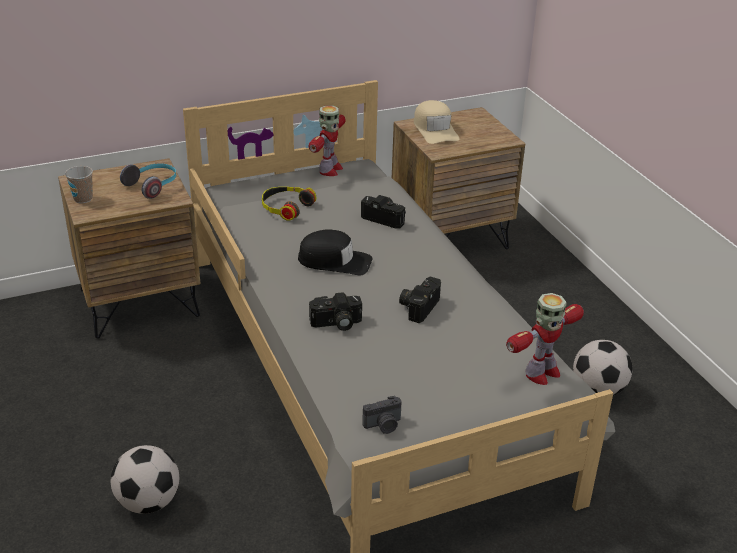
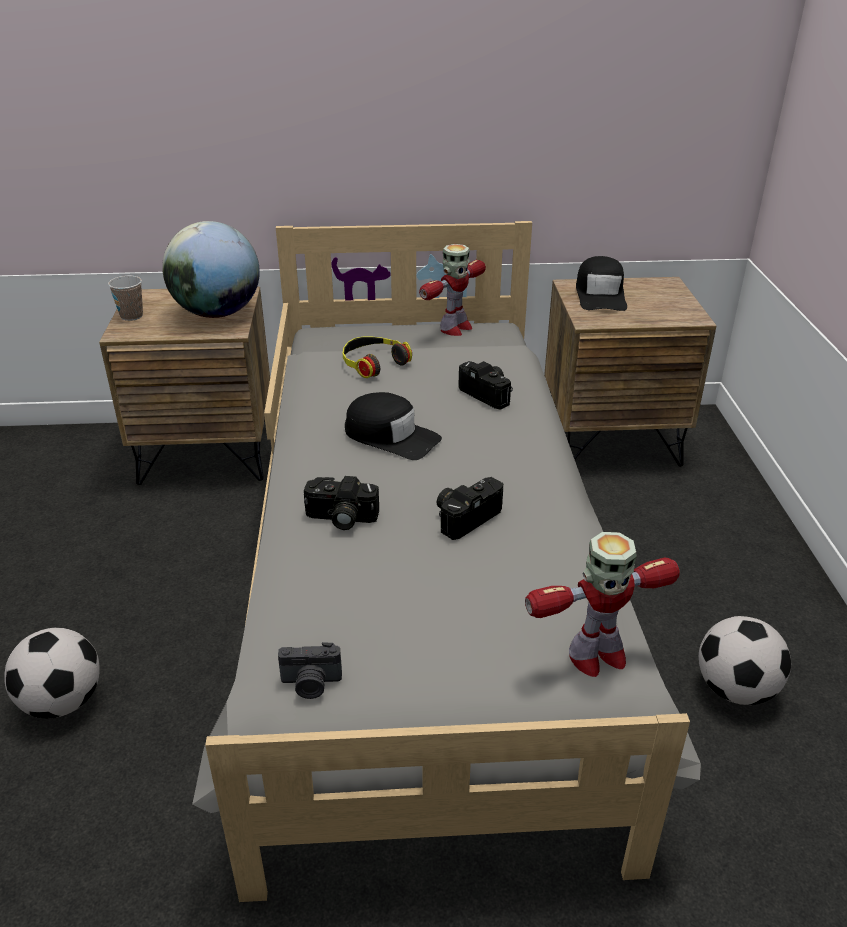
camera: 20 degrees right, 0 degrees up
headphones [120,163,176,199] -> globe [162,221,260,318]
beige cap [414,100,460,144] -> black cap [576,256,627,311]

